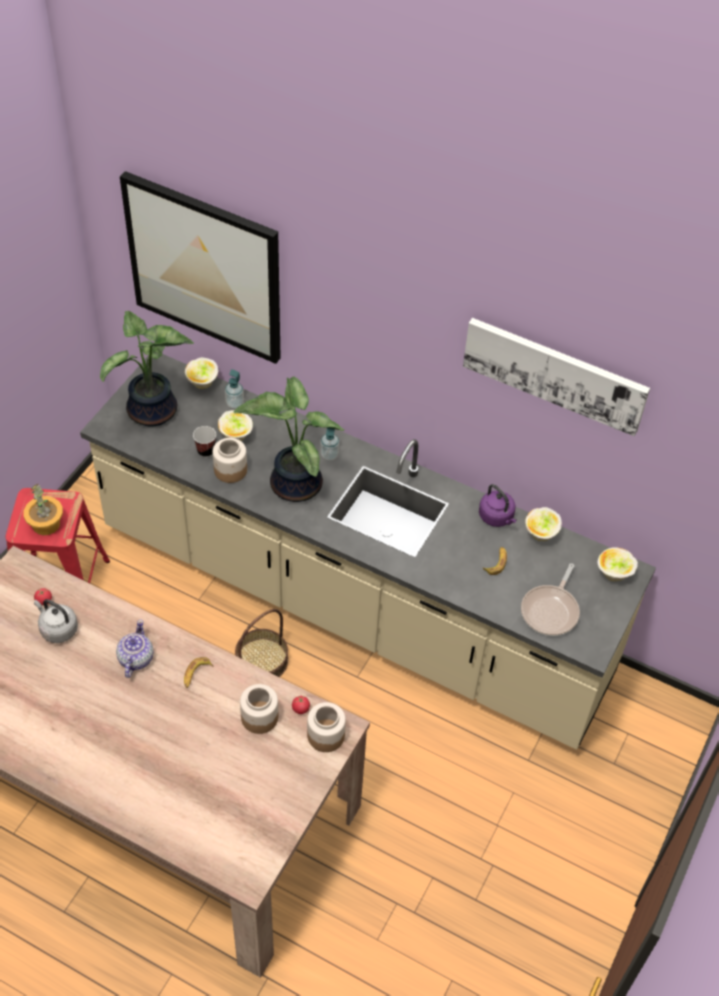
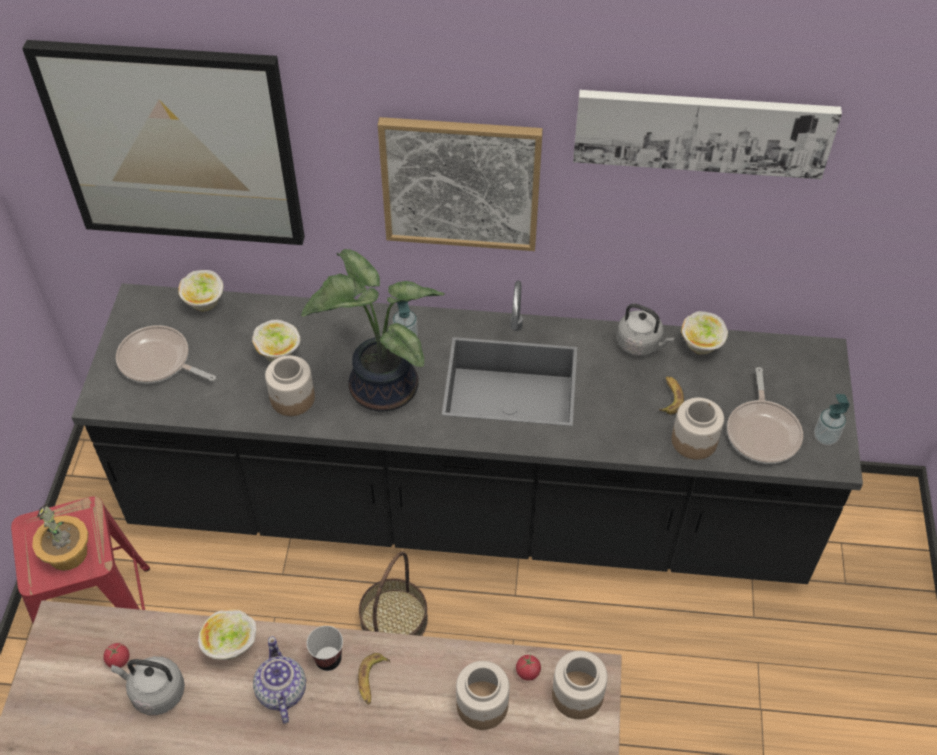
camera: 20 degrees left, 0 degrees up
beige counter [80,354,656,750] -> black counter [71,281,863,584]
potted plant [100,311,194,427] -> frying pan [116,325,216,383]
cup [193,426,216,457] -> cup moved to [307,626,343,671]
soap dispenser [225,369,244,409] -> soap dispenser moved to [814,394,850,445]
purple kettle [479,484,517,527] -> grey kettle [617,303,674,356]
bowl [597,547,638,581] -> bowl moved to [198,609,256,660]
none -> picture [378,117,543,251]
none -> jar [672,398,724,460]

